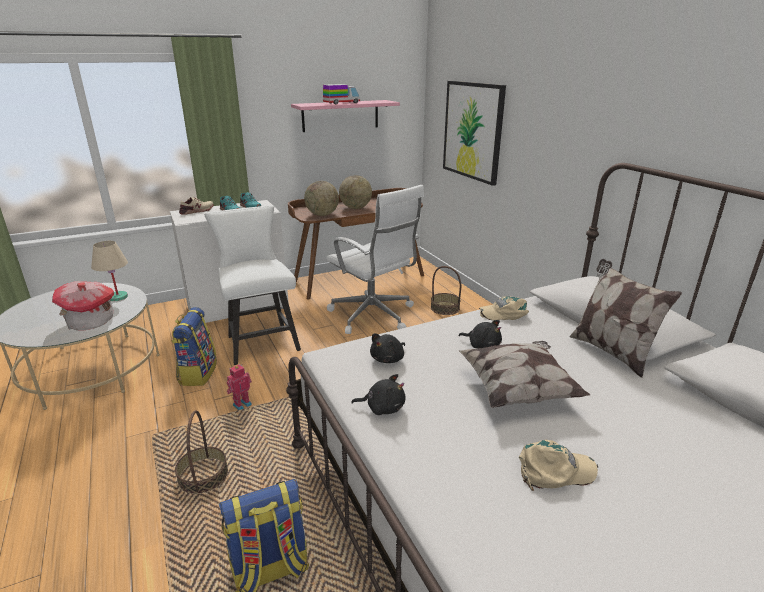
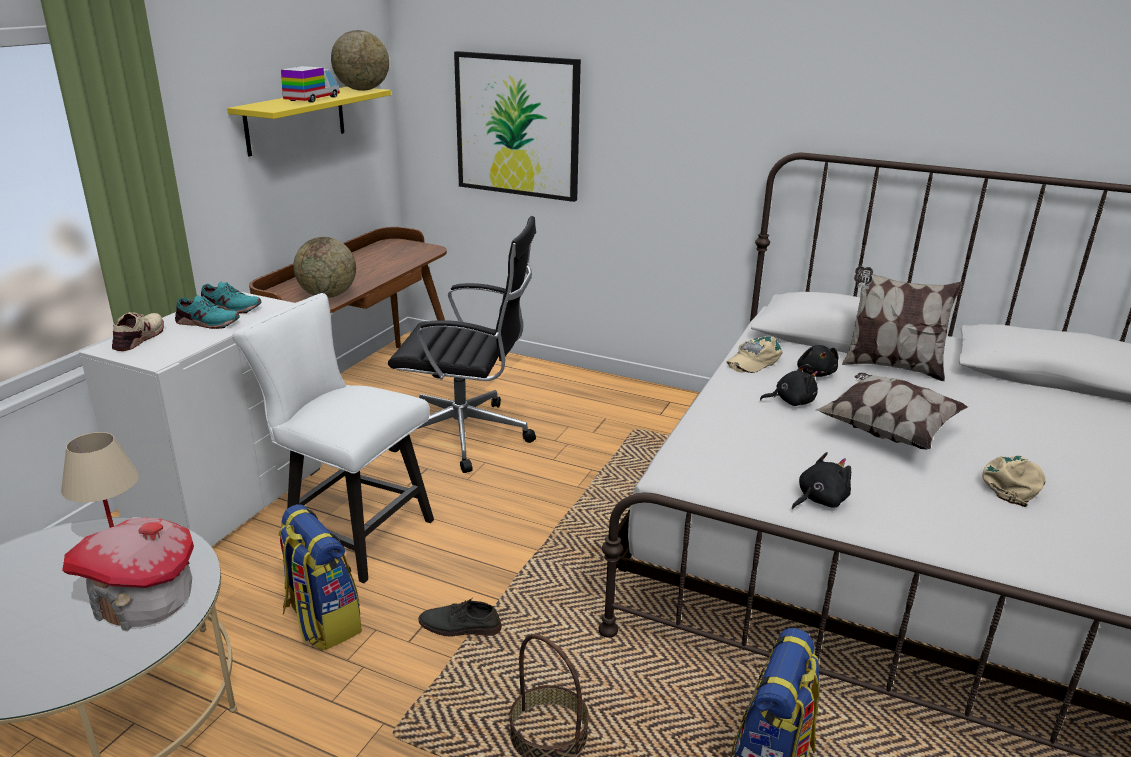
camera: 40 degrees left, 0 degrees up
toy robot [227,364,252,410] -> grey shoe [419,598,502,637]
pink shelf [291,100,400,132] -> yellow shelf [227,87,391,157]
white office chair [327,185,424,334] -> black office chair [388,216,536,473]
globe [339,175,372,209] -> globe moved to [331,30,389,91]
black plush toy [370,333,405,363] -> black plush toy moved to [797,345,839,377]
basket [431,266,461,315] -> none

